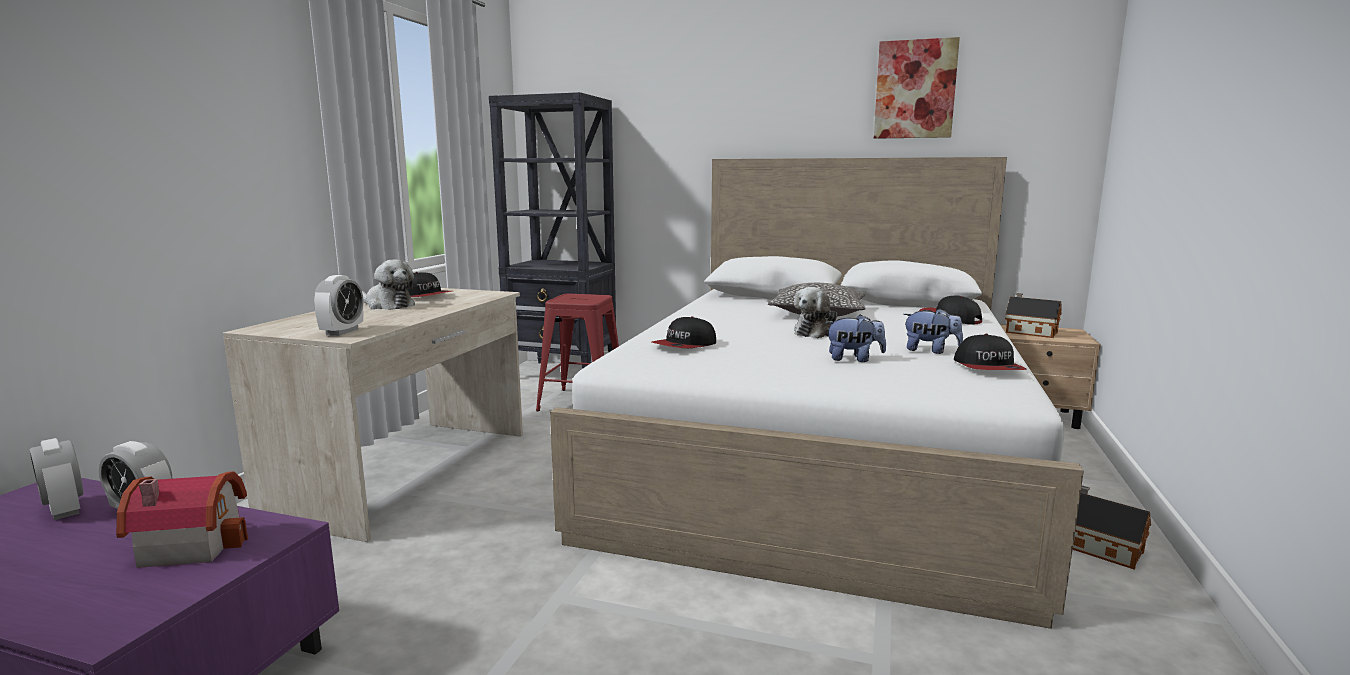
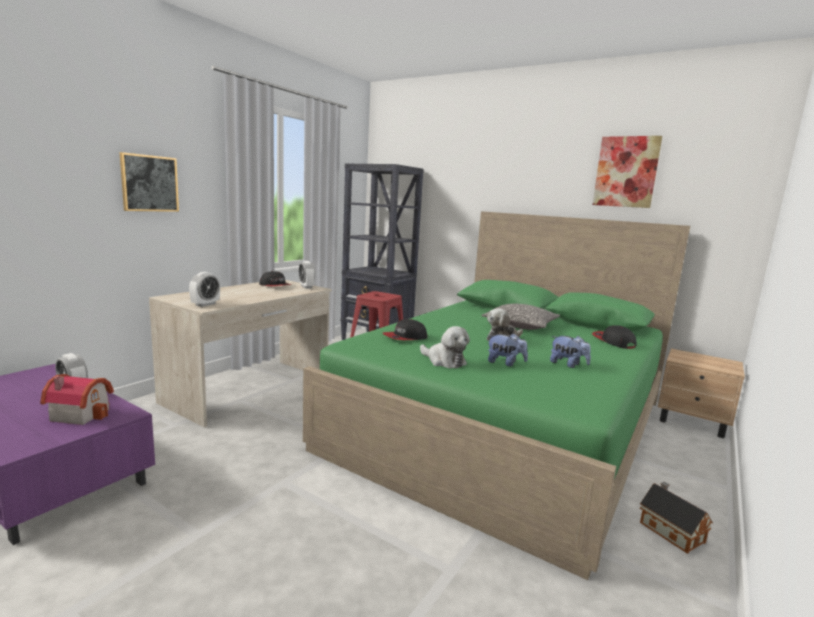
camera: 15 degrees right, 0 degrees up
alarm clock [29,438,83,520] -> alarm clock moved to [298,261,315,289]
plush toy [362,260,415,310] -> plush toy moved to [420,326,470,369]
white bed [550,157,1084,629] -> green bed [303,211,690,580]
cap [954,334,1027,370] -> none
toy house [1005,293,1062,338] -> none
none -> picture [119,152,179,212]

